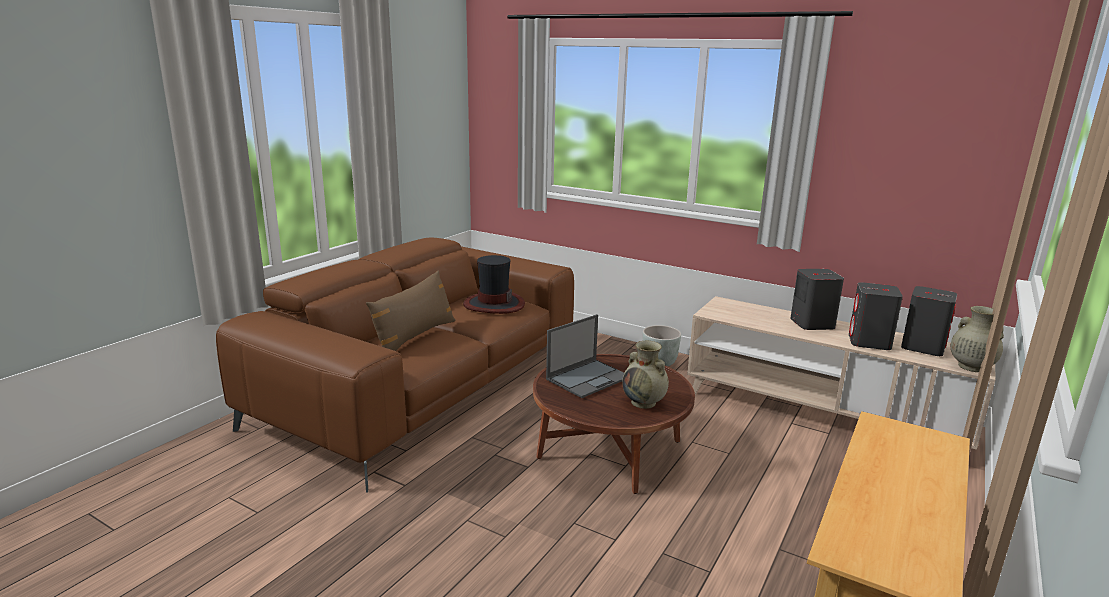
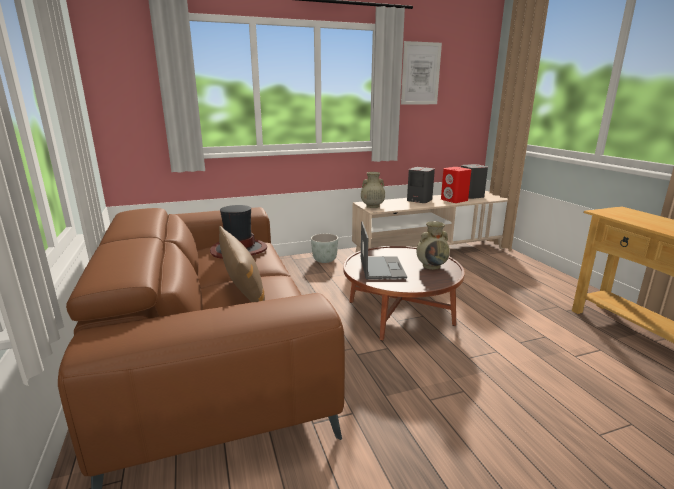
camera: 50 degrees left, 0 degrees up
grey speaker [849,282,903,350] -> red speaker [441,167,472,203]
beige vase [951,306,1004,372] -> beige vase moved to [361,172,385,208]
none -> picture [401,41,442,105]

